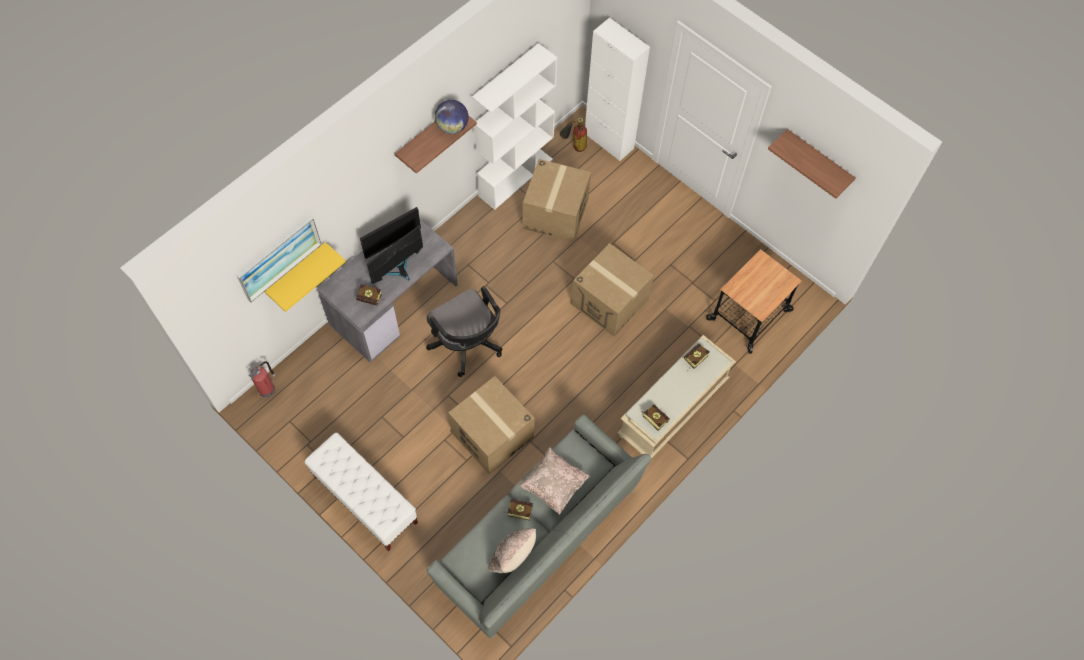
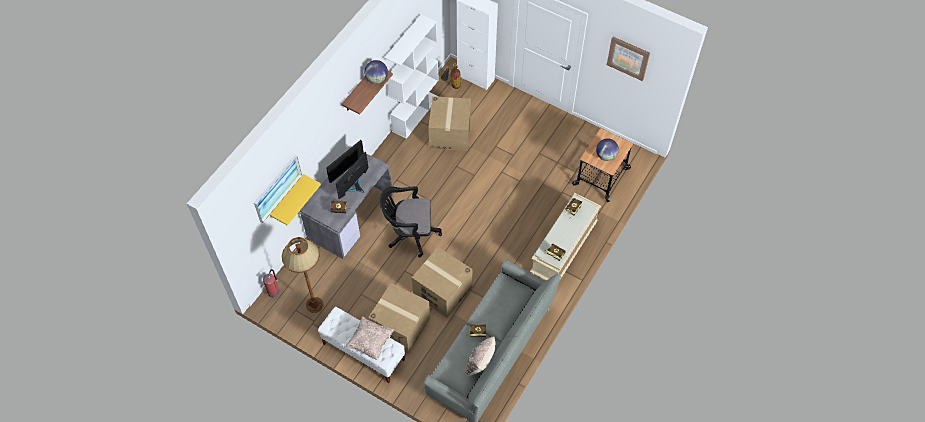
camera: 10 degrees left, 5 degrees down
black office chair [426,286,502,377] -> black office chair turned 135 degrees clockwise [380,186,442,258]
beige pillow [519,447,591,515] -> beige pillow moved to [345,316,395,360]
cardboard box [571,243,654,337] -> cardboard box moved to [368,283,430,353]
shelf [768,129,855,199] -> picture [607,37,650,81]
none -> brown floor lamp [282,237,323,313]
none -> globe [596,139,619,161]

